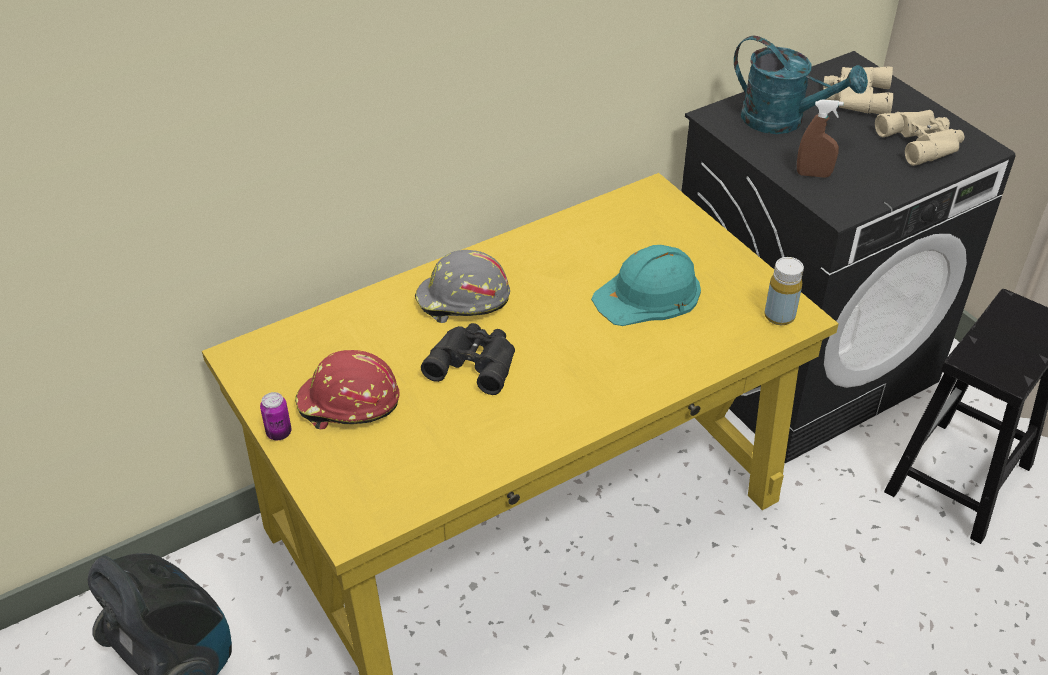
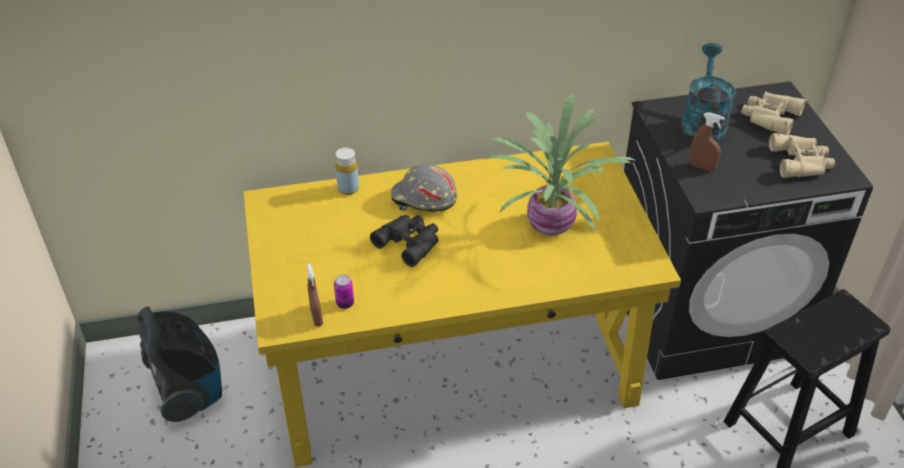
camera: 20 degrees right, 0 degrees up
can [260,392,292,440] -> can moved to [334,275,354,309]
red hard hat [295,350,400,430] -> none
turquoise hard hat [591,245,701,326] -> potted plant [485,94,636,236]
turquoise watering can [734,36,868,134] -> turquoise watering can turned 135 degrees counterclockwise [681,43,736,143]
yellow bottle [764,257,804,325] -> yellow bottle moved to [335,147,359,195]
none -> brown spray bottle [307,263,323,327]

